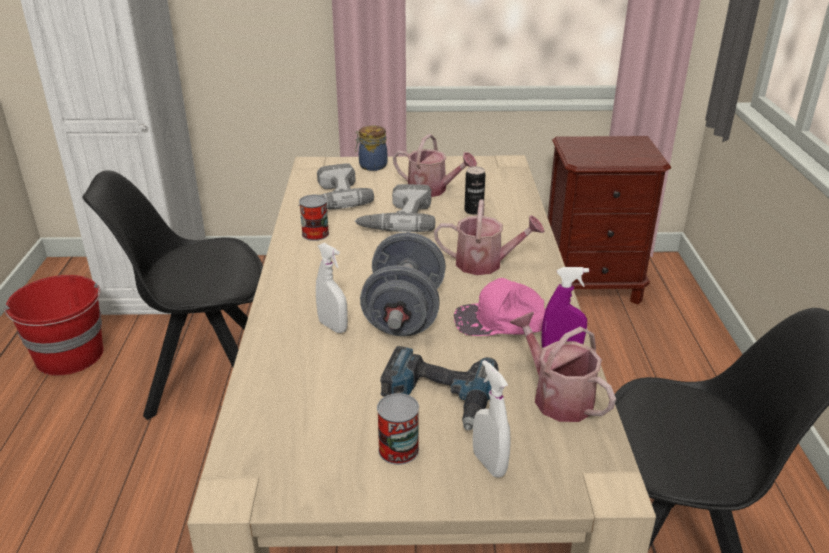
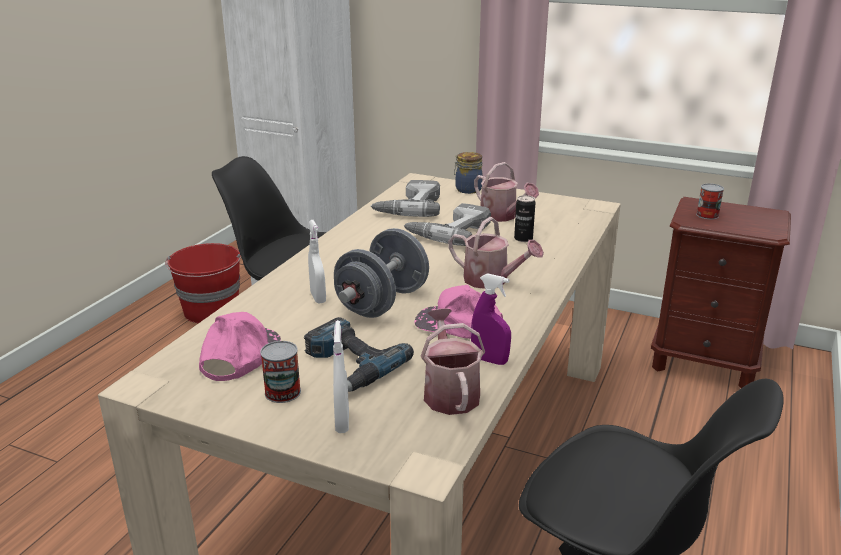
camera: 25 degrees right, 5 degrees down
can [299,195,329,241] -> can moved to [696,183,724,220]
none -> pink cap [199,312,281,381]

